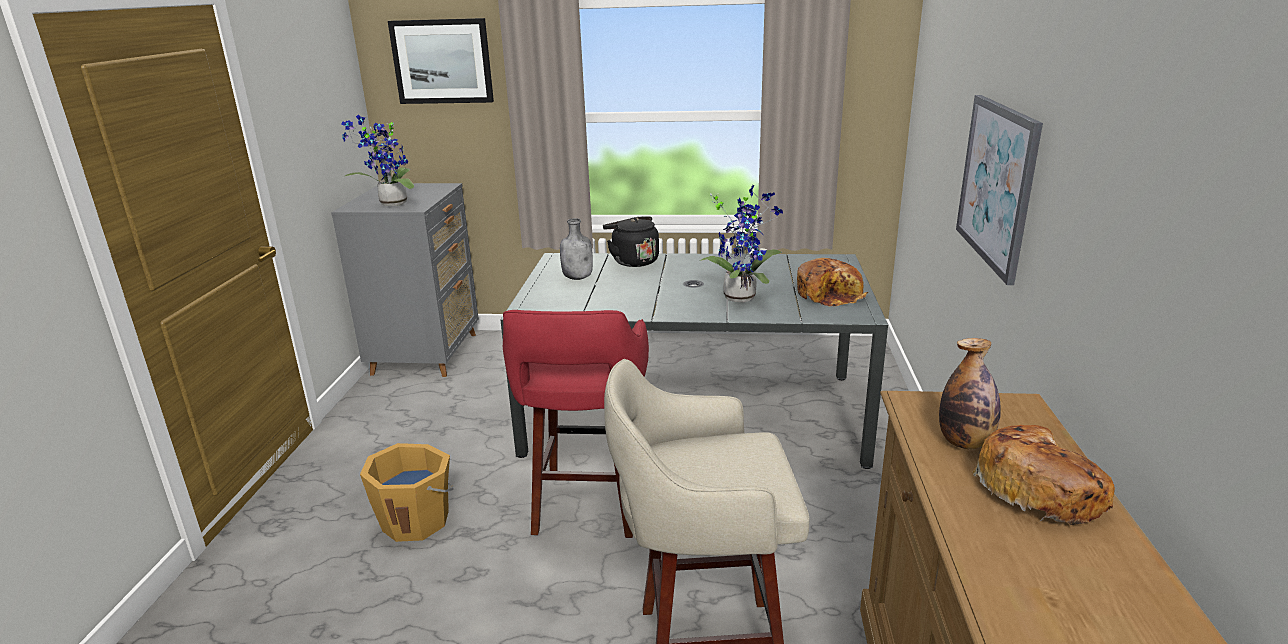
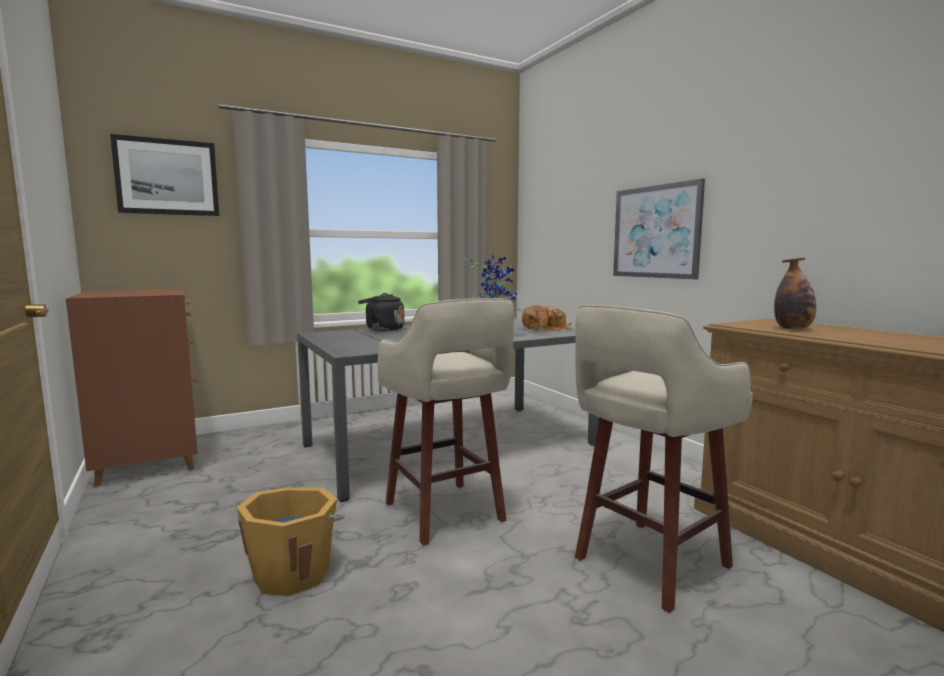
camera: 35 degrees left, 15 degrees down
grey dresser [331,183,479,377] -> brown dresser [66,289,197,487]
potted plant [341,115,414,206] -> none
red stool [503,310,649,538] -> beige stool [377,298,514,545]
grey bottle [560,218,593,280] -> none
bread [972,425,1115,525] -> none

